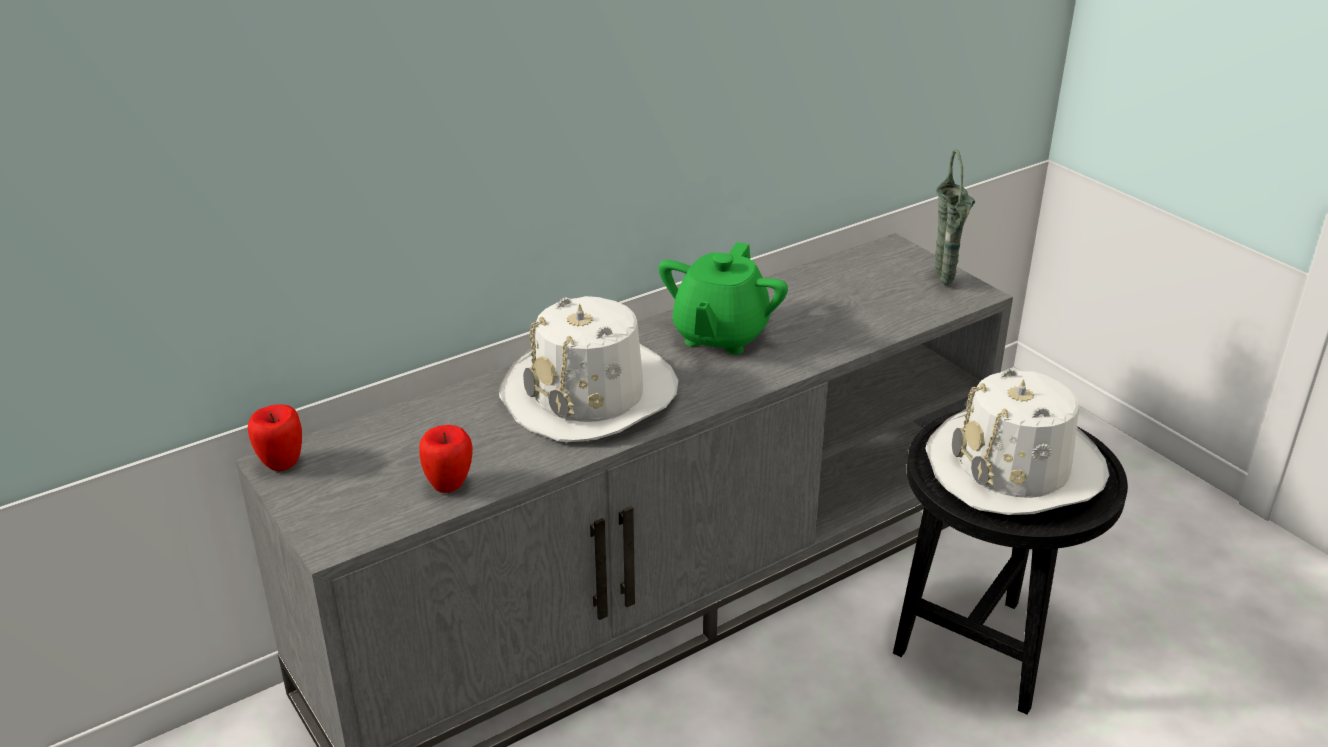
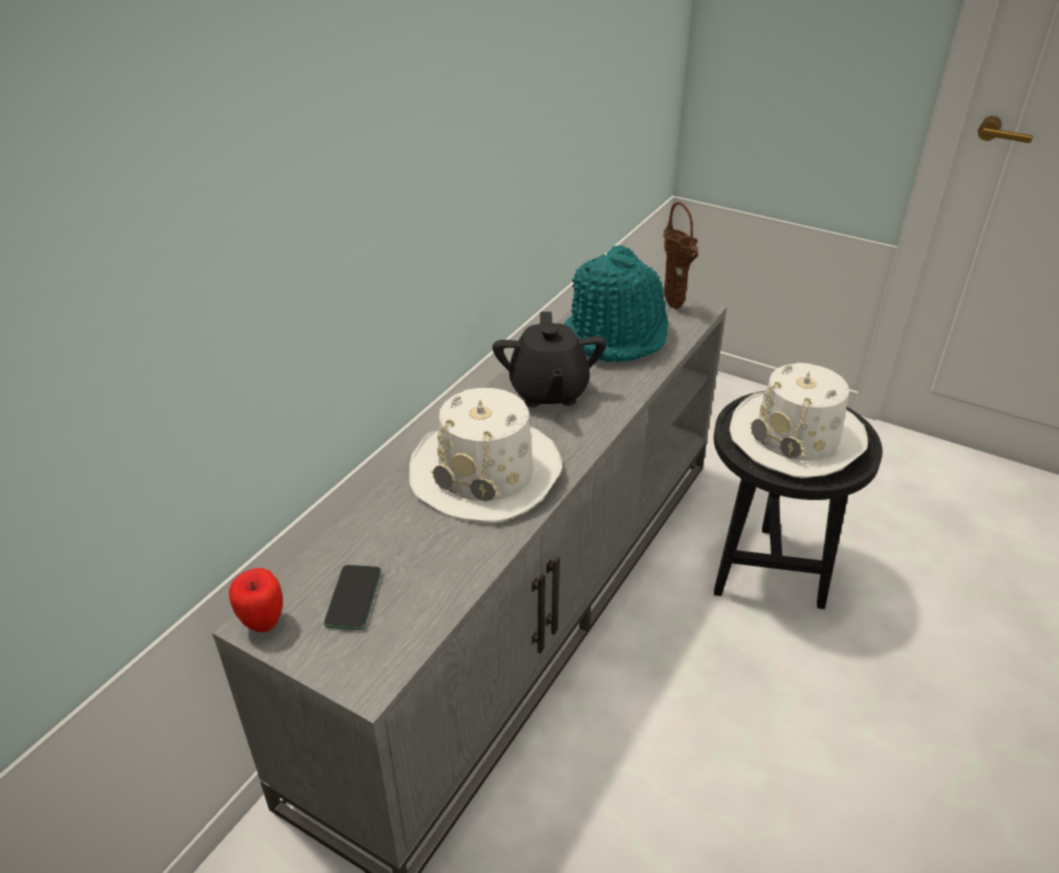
camera: 25 degrees left, 5 degrees up
apple [419,425,473,493] -> none
green teapot [658,242,788,355] -> black teapot [492,312,607,407]
green vase [935,149,975,286] -> brown vase [663,202,698,309]
none -> phone [324,565,381,630]
none -> turquoise hat [564,245,668,362]

